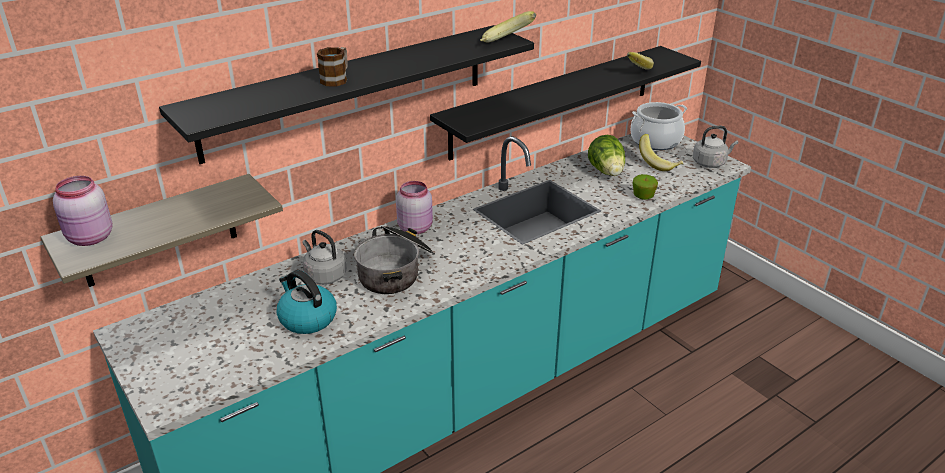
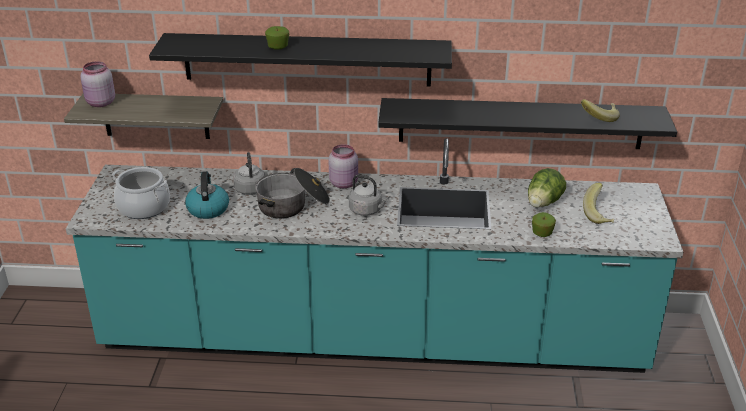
camera: 40 degrees right, 0 degrees up
mug [317,47,348,86] -> apple [265,26,289,50]
banana [480,11,536,42] -> none
cooking pot [631,102,687,150] -> cooking pot moved to [112,167,170,219]
grey kettle [693,126,738,168] -> grey kettle moved to [349,174,388,216]

